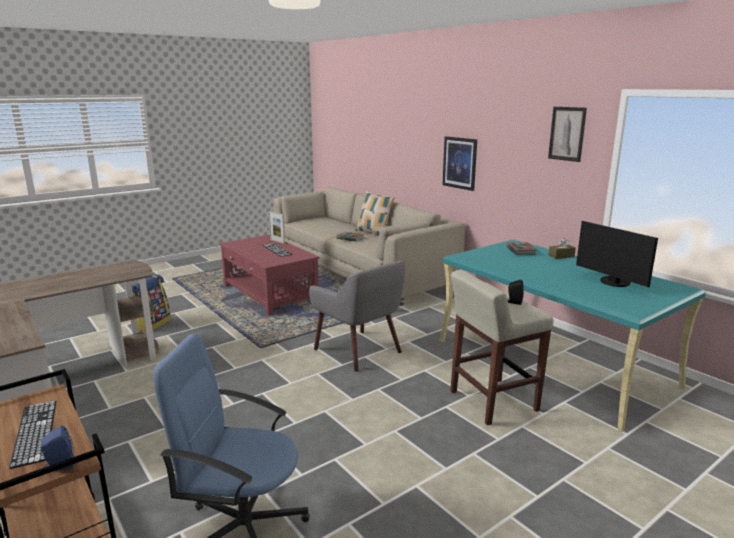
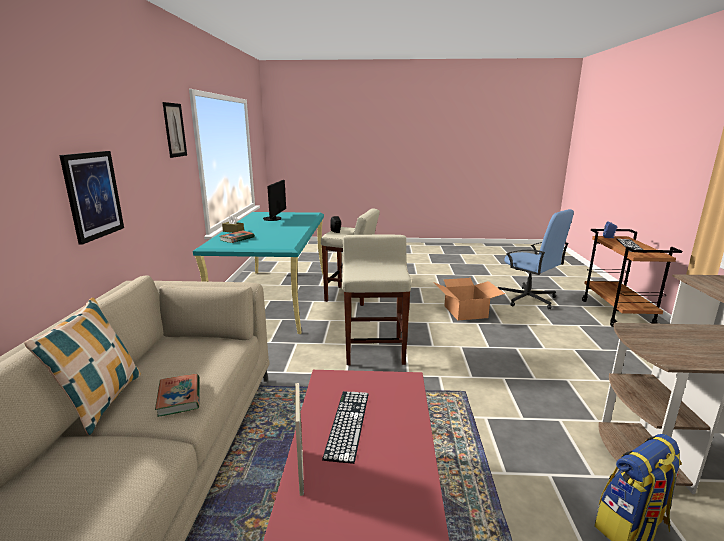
camera: 140 degrees left, 0 degrees up
grey armchair [309,260,405,372] -> beige stool [342,235,411,365]
none -> cardboard box [433,278,505,321]

